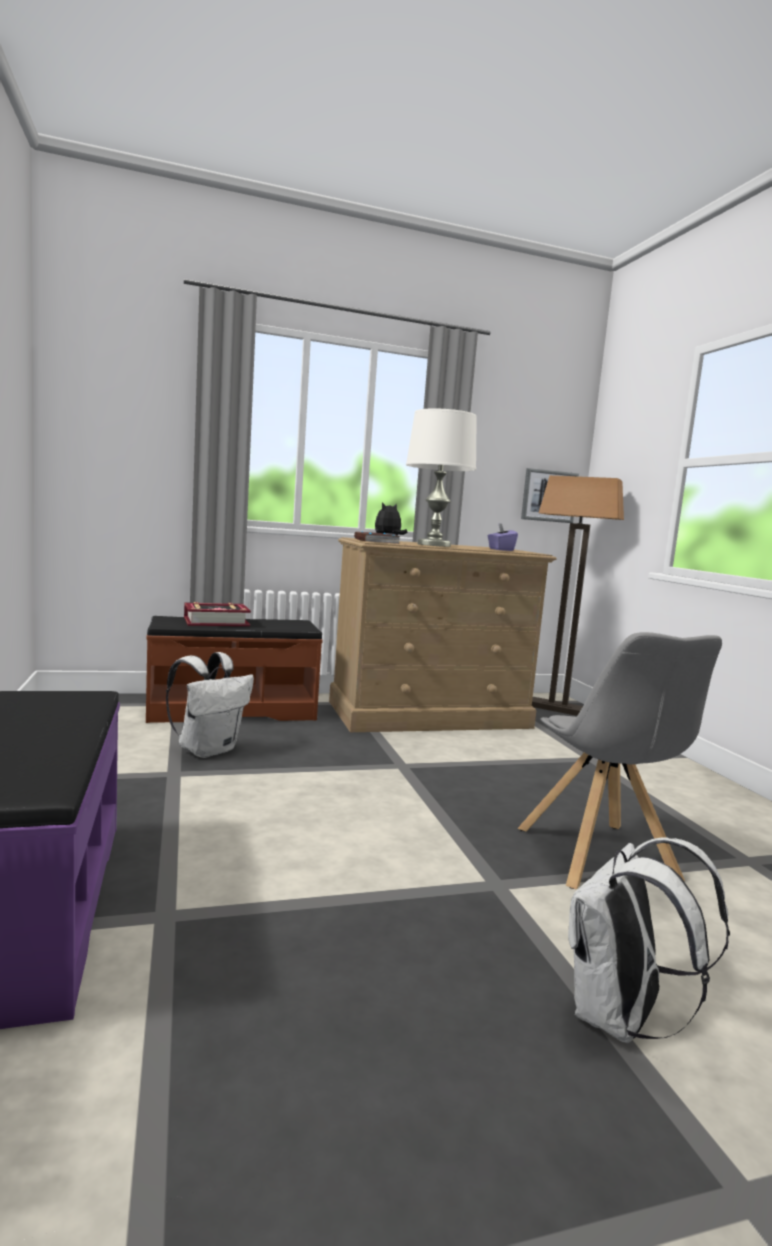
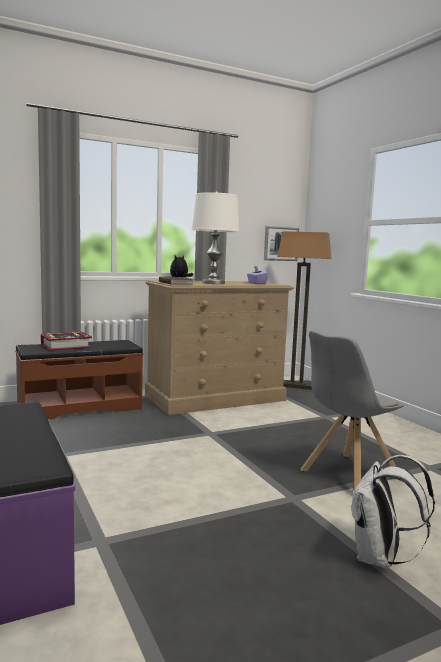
camera: 10 degrees left, 0 degrees up
white backpack [166,652,254,758] -> none
grey chair [517,632,722,890] -> grey chair turned 75 degrees clockwise [301,330,405,489]

